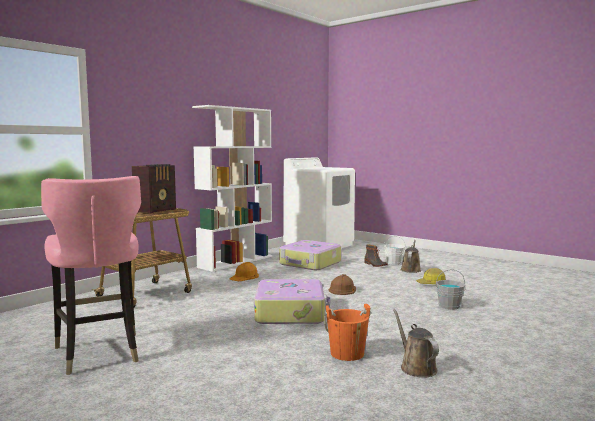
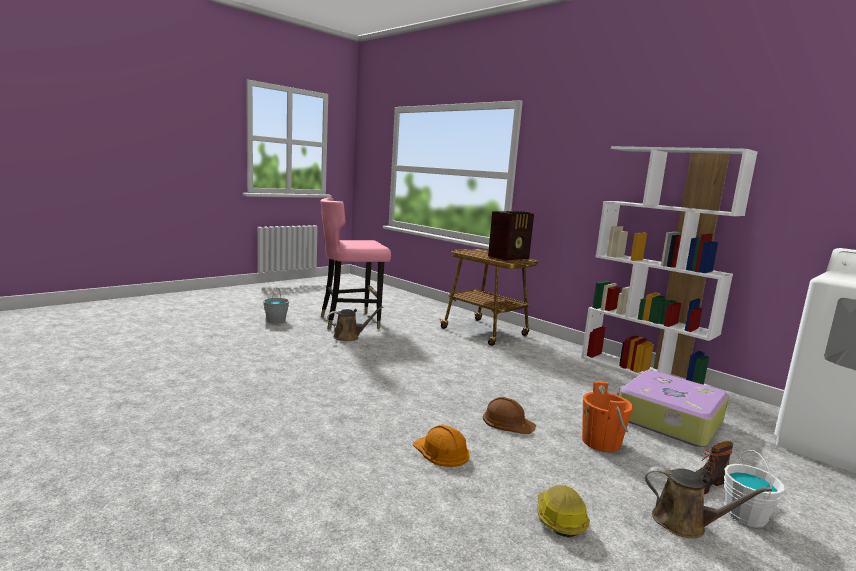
camera: 95 degrees right, 5 degrees up
radio [132,164,176,214] -> radio turned 75 degrees counterclockwise [488,211,534,261]
orange hard hat [230,262,259,281] -> orange hard hat moved to [413,425,470,467]
suitcase [254,279,330,324] -> none
orange bucket [324,304,371,361] -> orange bucket moved to [582,382,633,452]
brown watering can [393,309,439,377] -> brown watering can moved to [327,306,383,341]
grey bucket [436,269,465,310] -> grey bucket moved to [263,288,289,323]

